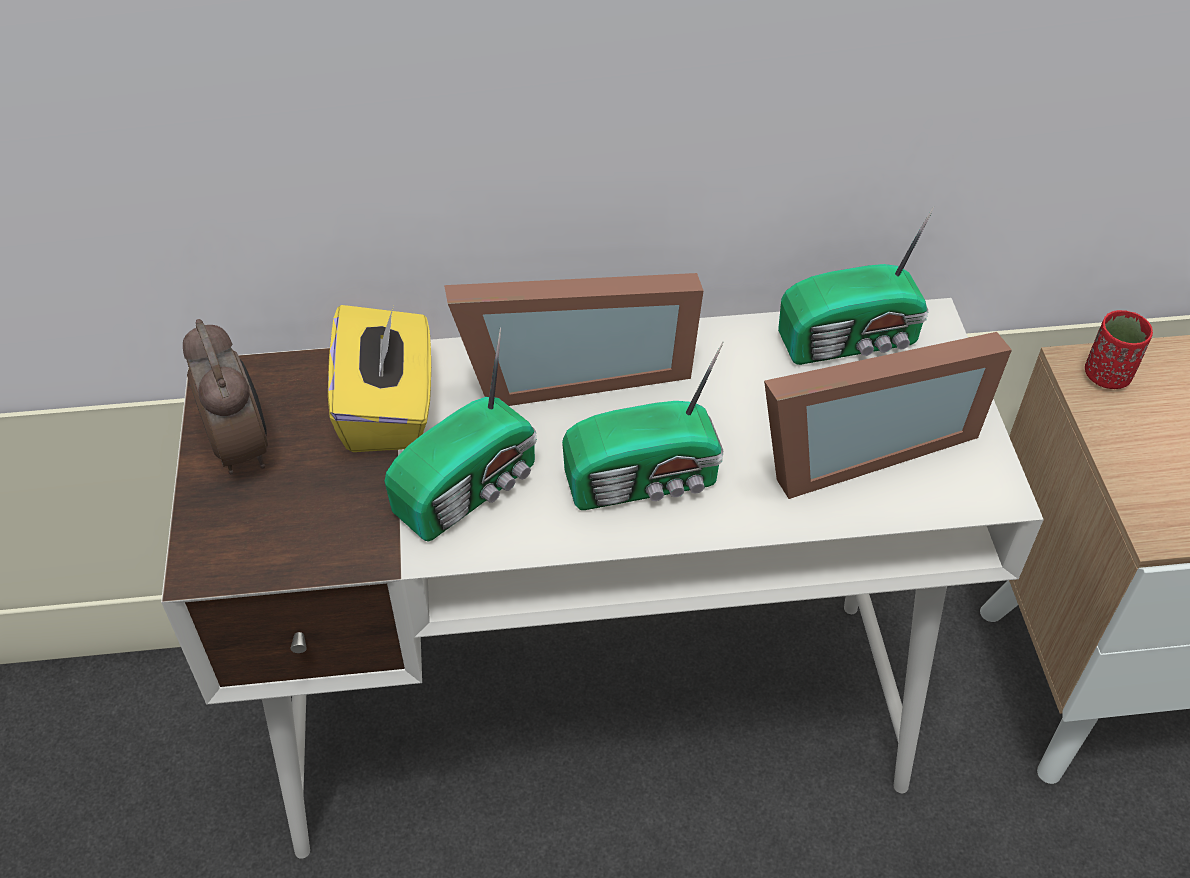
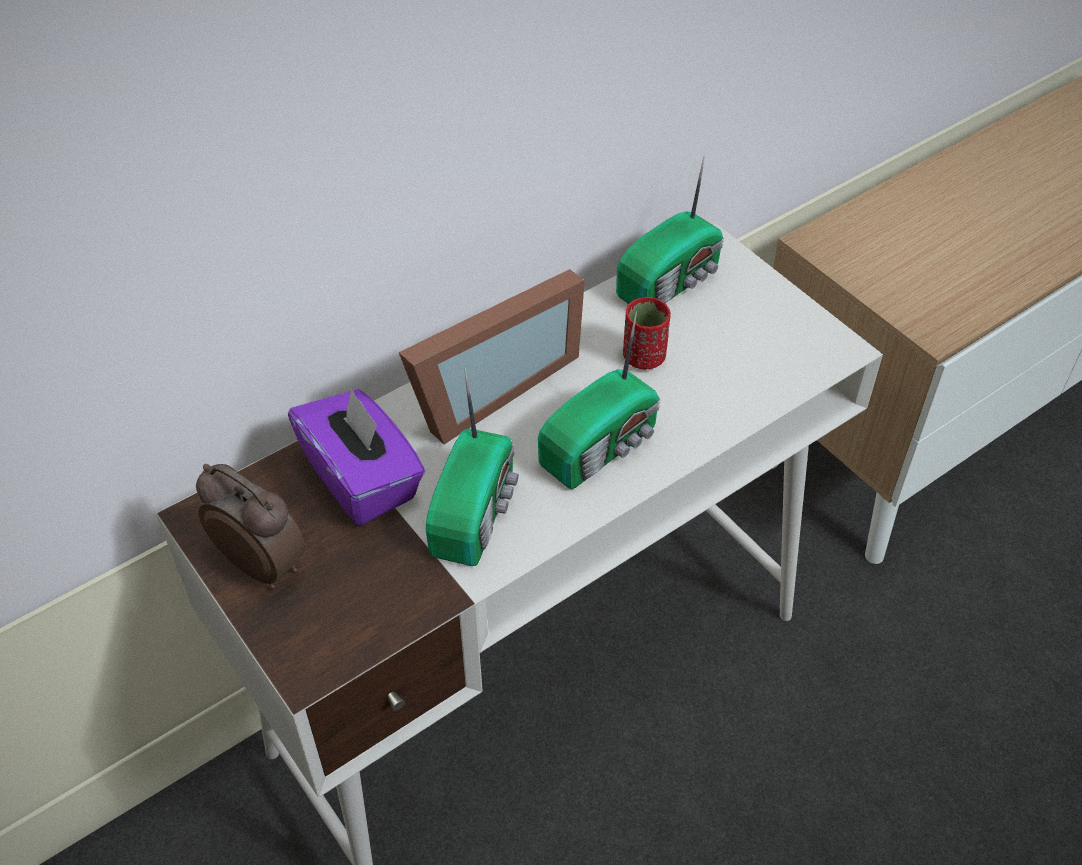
camera: 30 degrees left, 0 degrees up
yellow tissue box [328,305,431,452] -> purple tissue box [288,388,425,526]
picture frame [764,332,1012,499] -> none
red cup [1085,310,1153,389] -> red cup moved to [623,297,671,369]

